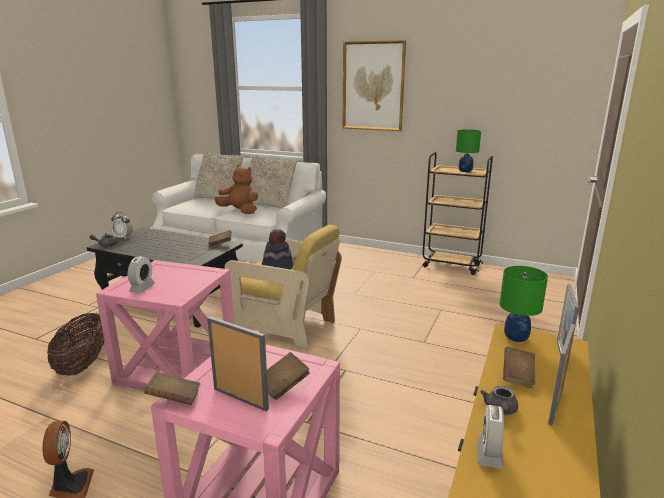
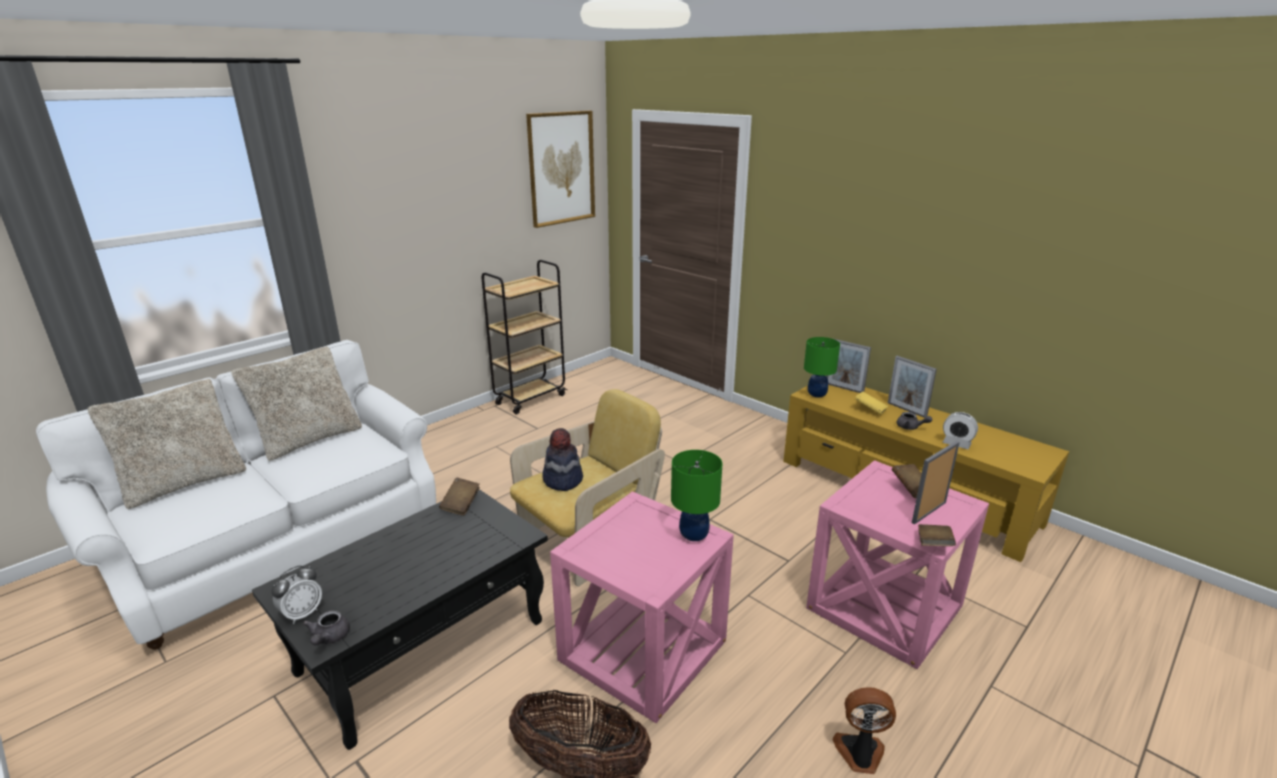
camera: 70 degrees left, 5 degrees up
alarm clock [128,256,155,293] -> none
brown plush toy [215,165,258,214] -> none
picture [343,40,406,131] -> picture moved to [526,111,595,228]
green table lamp [456,130,481,172] -> green table lamp moved to [671,450,722,541]
brown book [503,347,535,388] -> yellow book [855,392,888,415]

